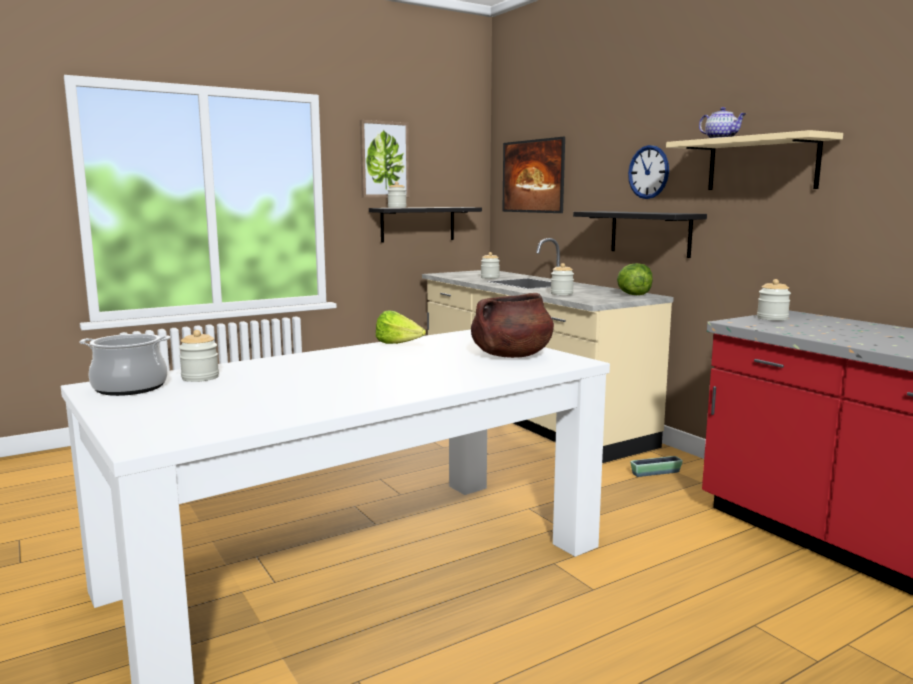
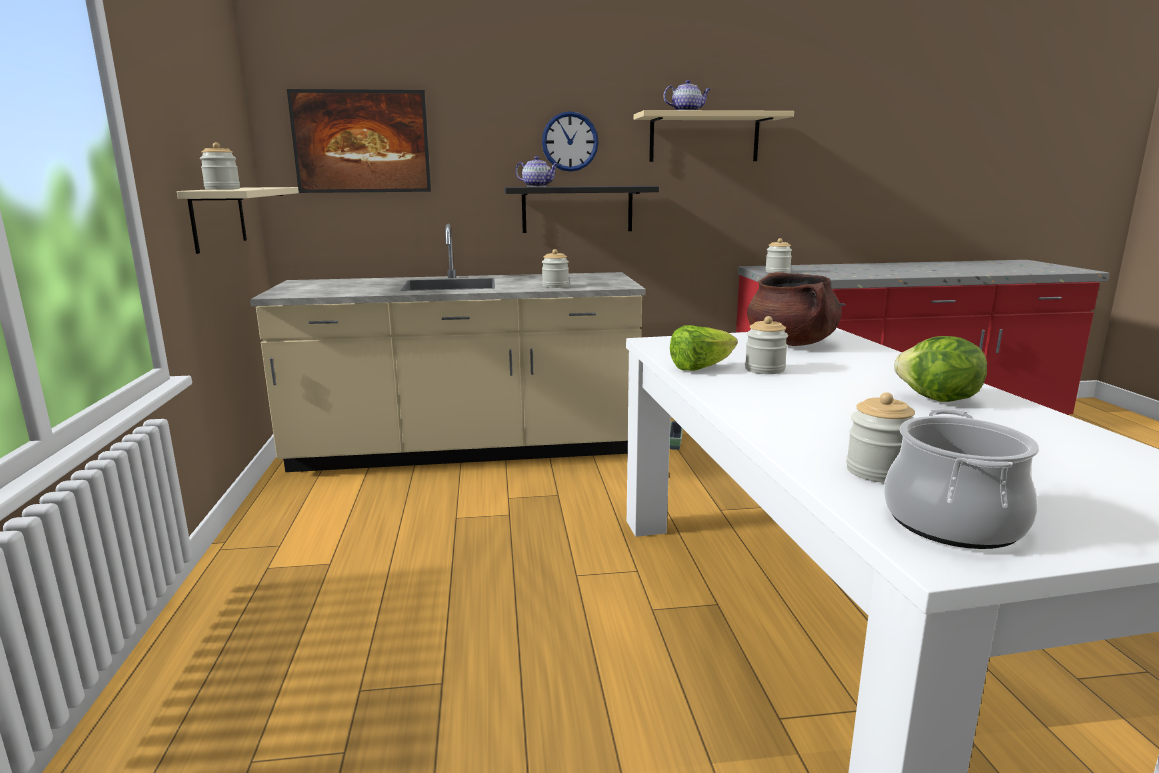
camera: 65 degrees left, 5 degrees up
picture [360,120,410,197] -> none
black shelf [369,207,482,243] -> beige shelf [177,187,299,254]
jar [481,252,500,279] -> jar moved to [745,316,788,374]
lettuce [617,263,653,295] -> lettuce moved to [894,336,987,402]
none -> teapot [515,156,559,187]

